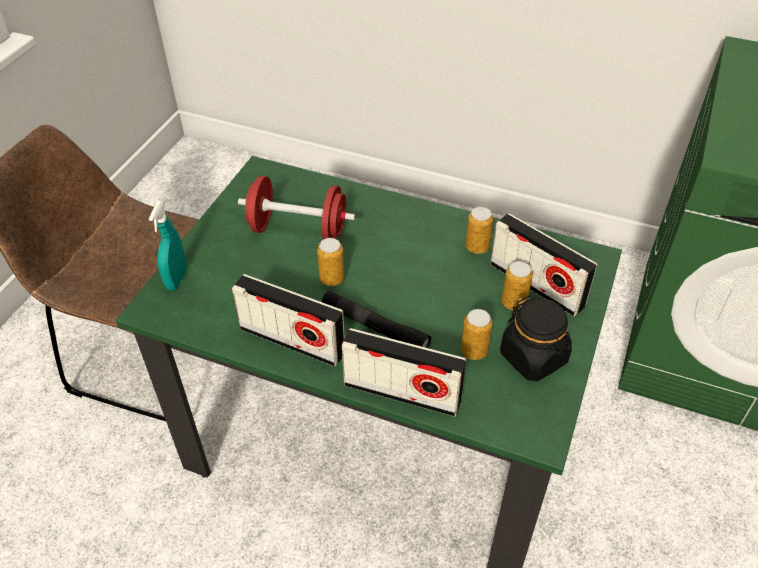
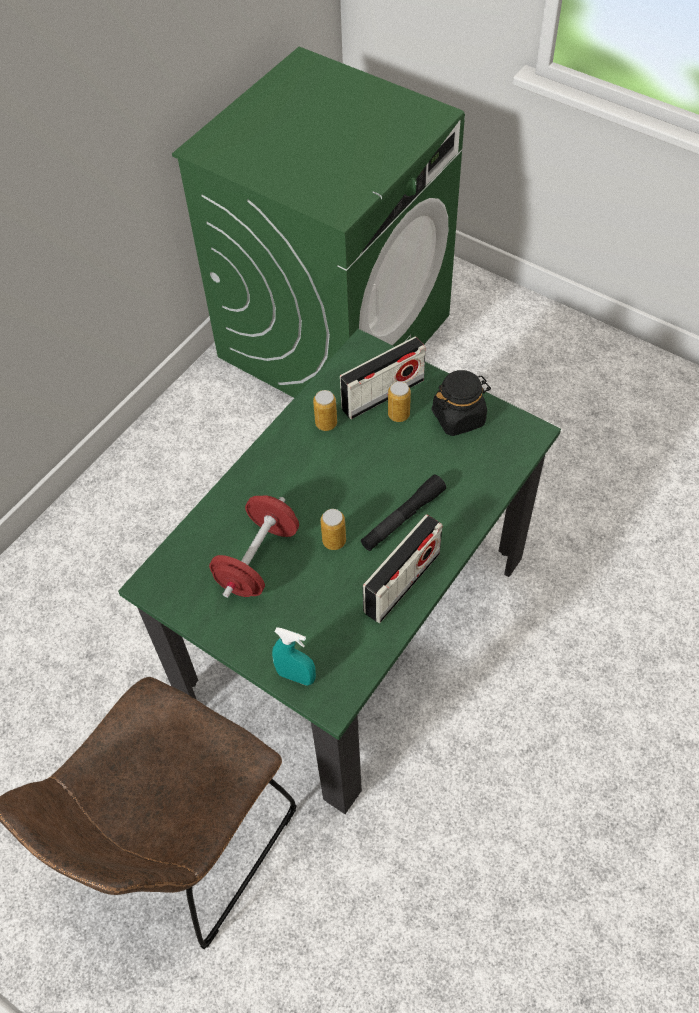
camera: 75 degrees left, 10 degrees up
radio [342,328,466,417] -> none
can [461,309,493,360] -> none

